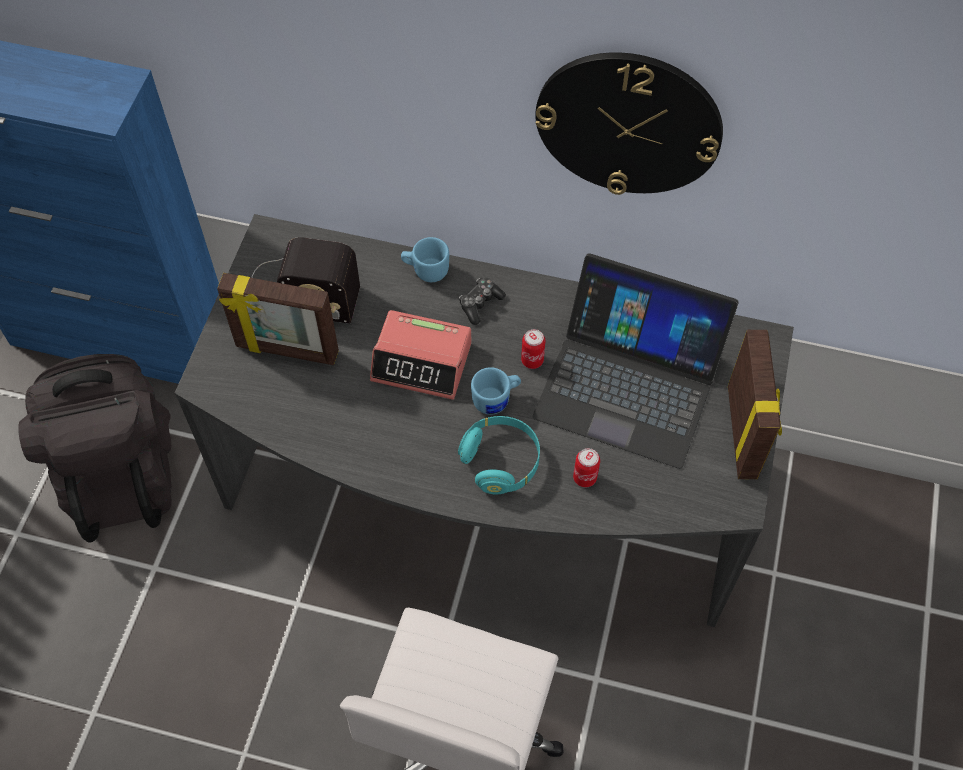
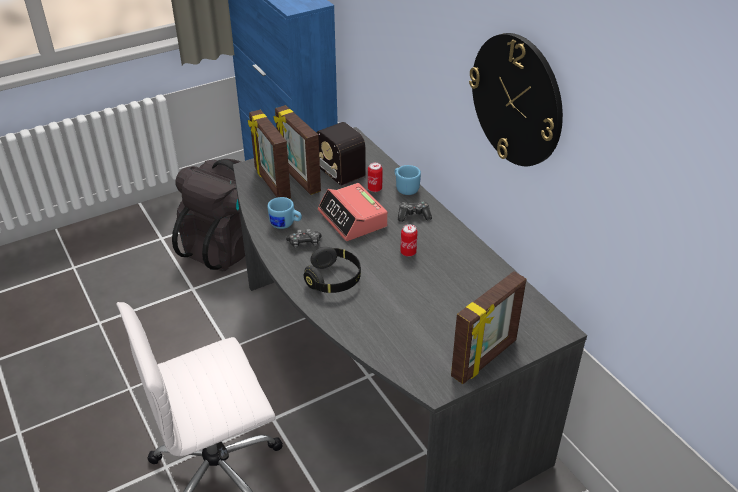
camera: 45 degrees right, 20 degrees down
turquoise headphones [458,416,540,494] -> black headphones [304,247,361,293]
blue mug [471,367,521,415] -> blue mug moved to [267,197,302,229]
laptop [532,253,739,469] -> none
can [573,448,600,487] -> can moved to [368,162,383,192]
none -> picture frame [248,110,291,199]
none -> game controller [286,229,322,248]

